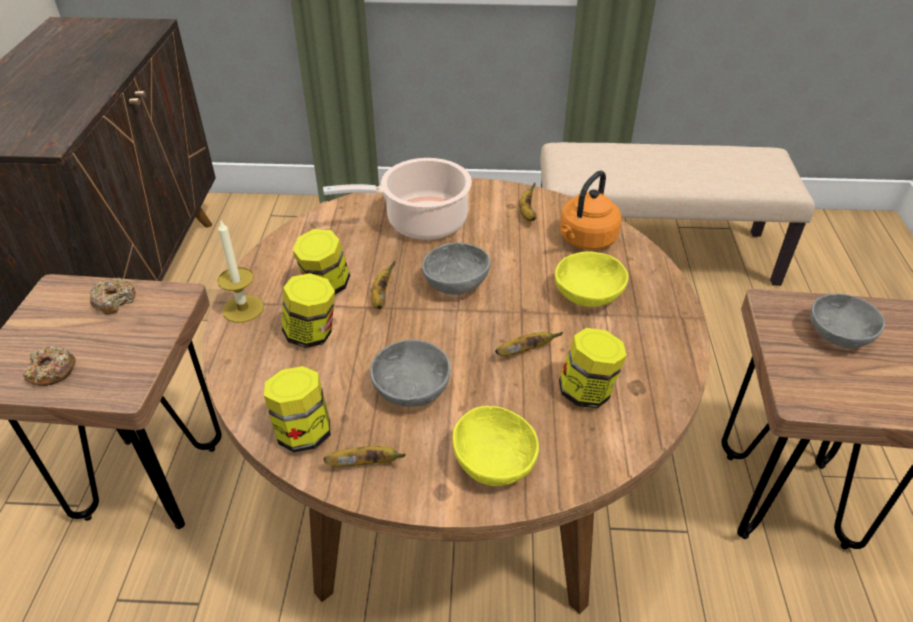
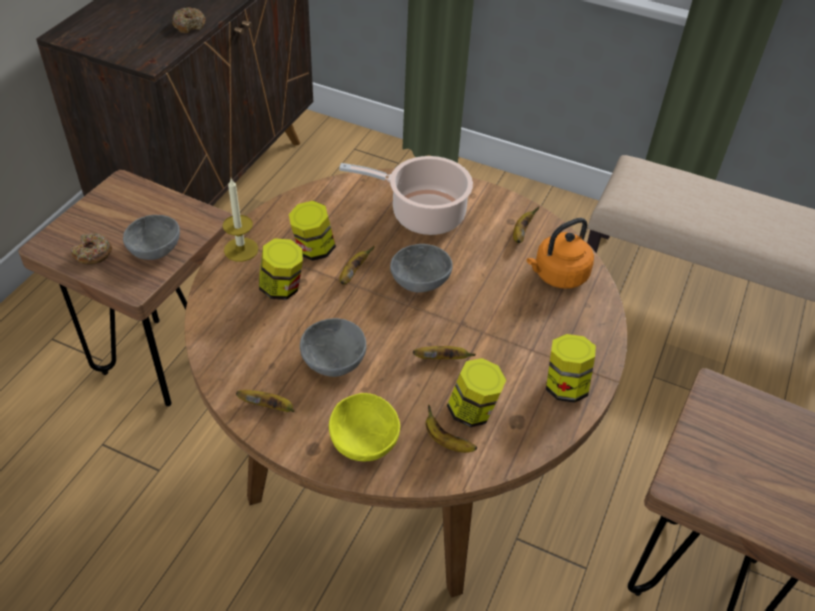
camera: 20 degrees right, 5 degrees up
donut [90,277,136,315] -> donut moved to [172,7,205,33]
jar [264,366,331,452] -> jar moved to [546,334,596,403]
yellow bowl [555,251,628,307] -> none
grey bowl [810,294,885,348] -> grey bowl moved to [123,215,180,260]
none -> banana [426,404,477,453]

